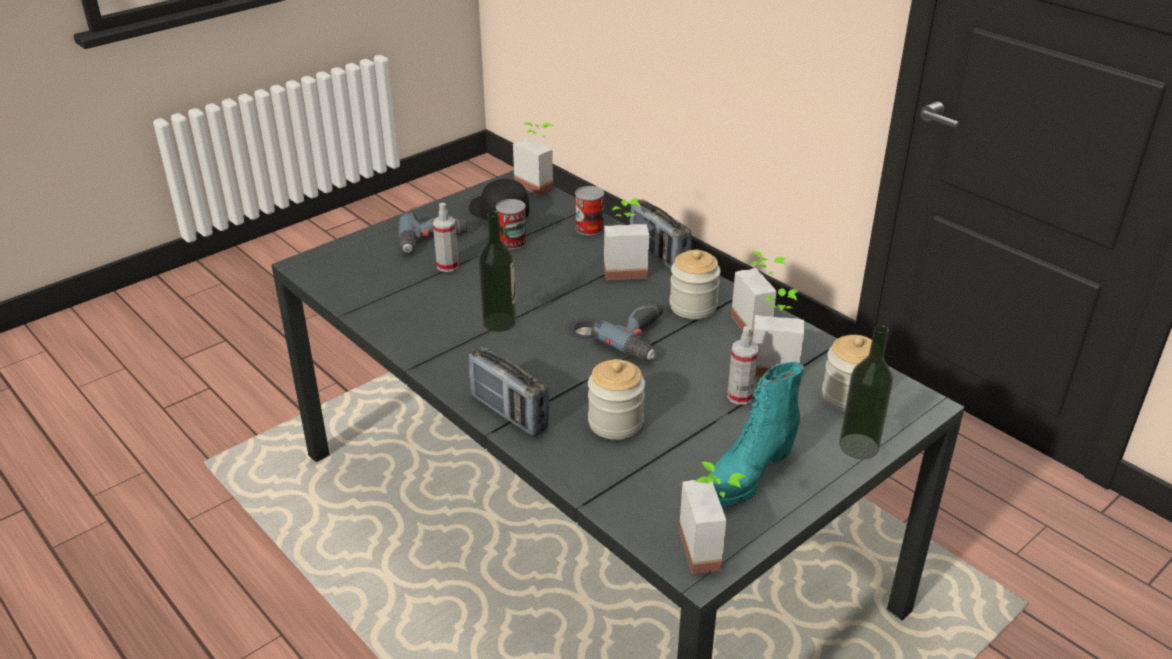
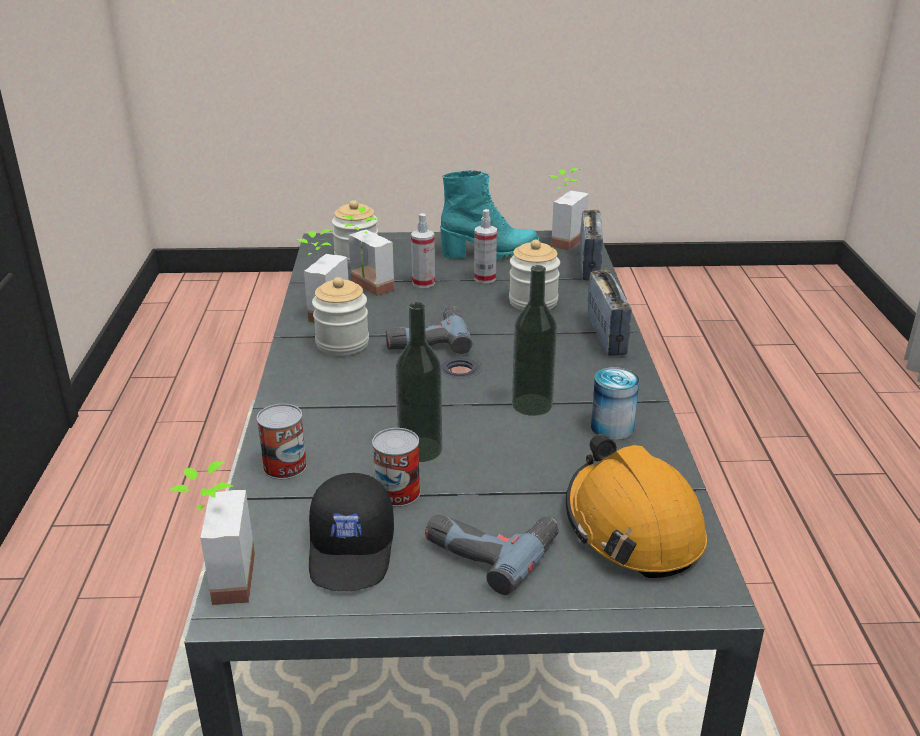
camera: 140 degrees left, 5 degrees down
spray bottle [433,203,459,272] -> spray bottle moved to [474,209,497,284]
potted plant [604,198,649,280] -> none
radio [629,199,692,270] -> radio moved to [580,210,603,281]
bottle [839,325,893,459] -> bottle moved to [395,302,442,462]
none -> orange hard hat [566,435,707,578]
none -> can [591,367,639,440]

